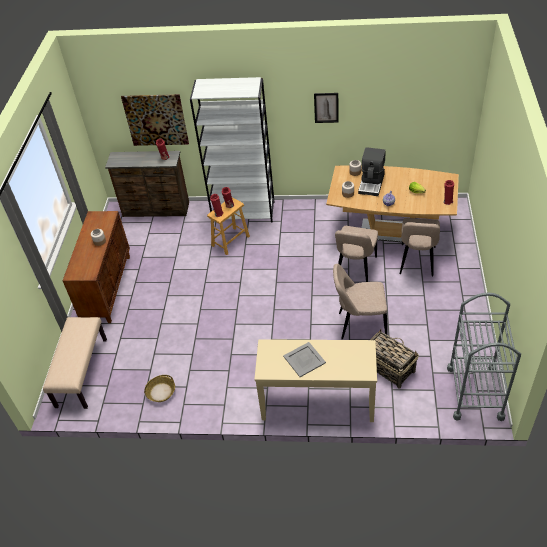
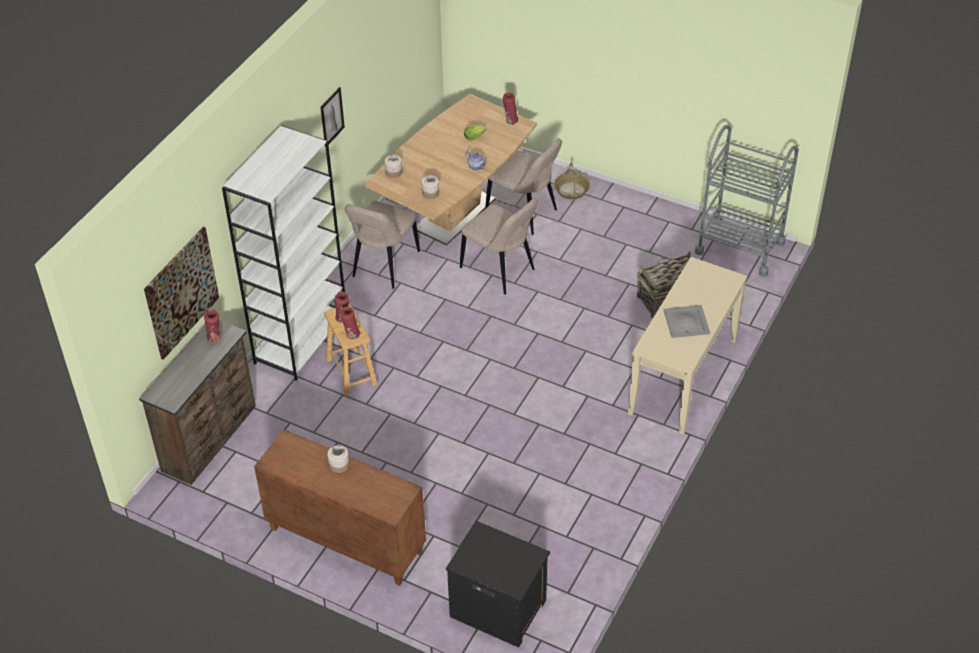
camera: 70 degrees left, 0 degrees up
beige bench [43,317,107,409] -> black nightstand [446,521,550,647]
basket [144,375,175,402] -> basket moved to [554,163,590,199]
beige chair [333,264,388,340] -> beige chair moved to [345,201,420,289]
coffee machine [358,147,386,196] -> none

